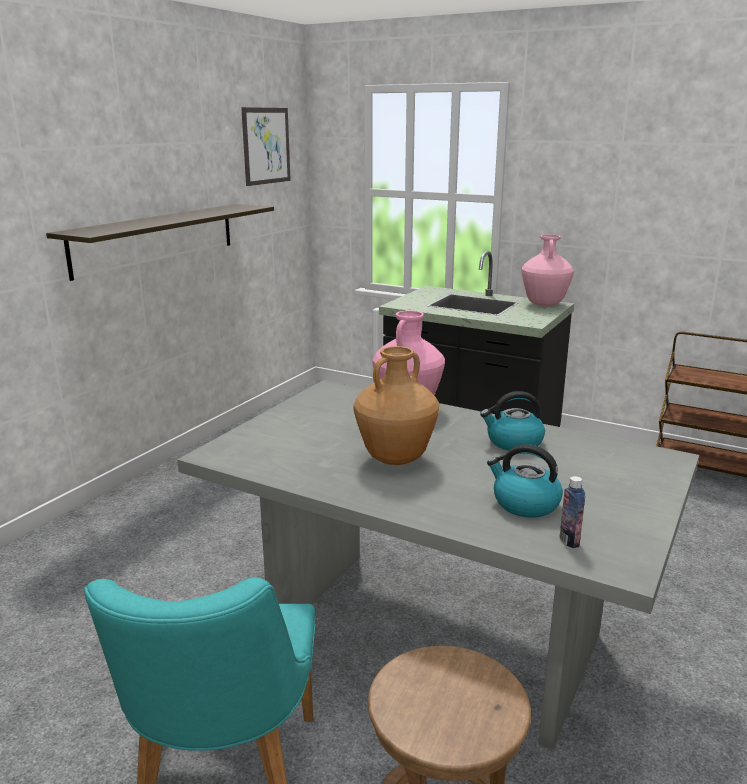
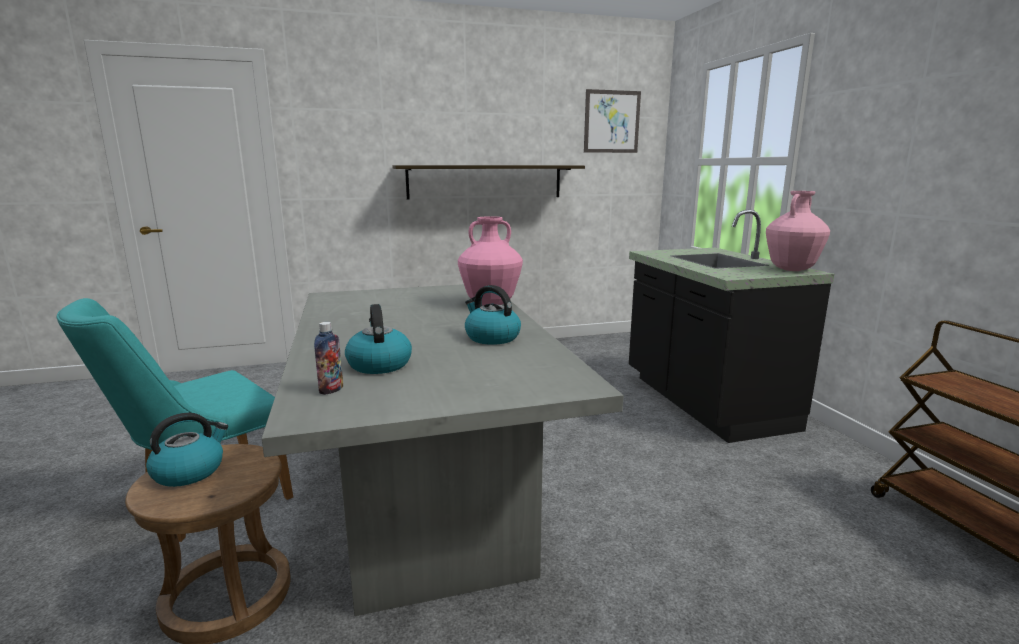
camera: 45 degrees right, 5 degrees down
brown vase [353,346,439,465] -> none
none -> kettle [146,412,229,487]

